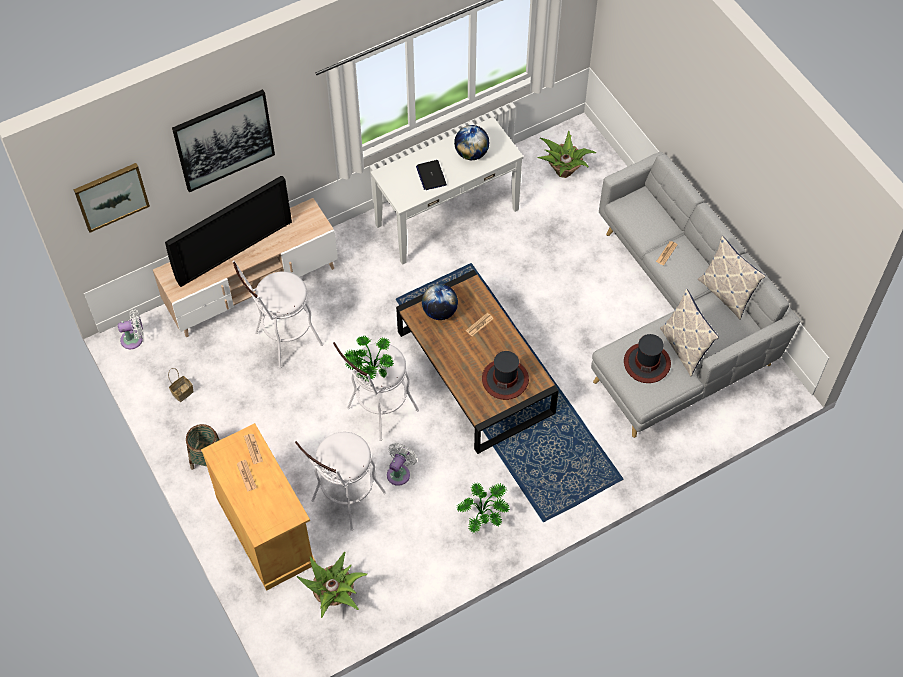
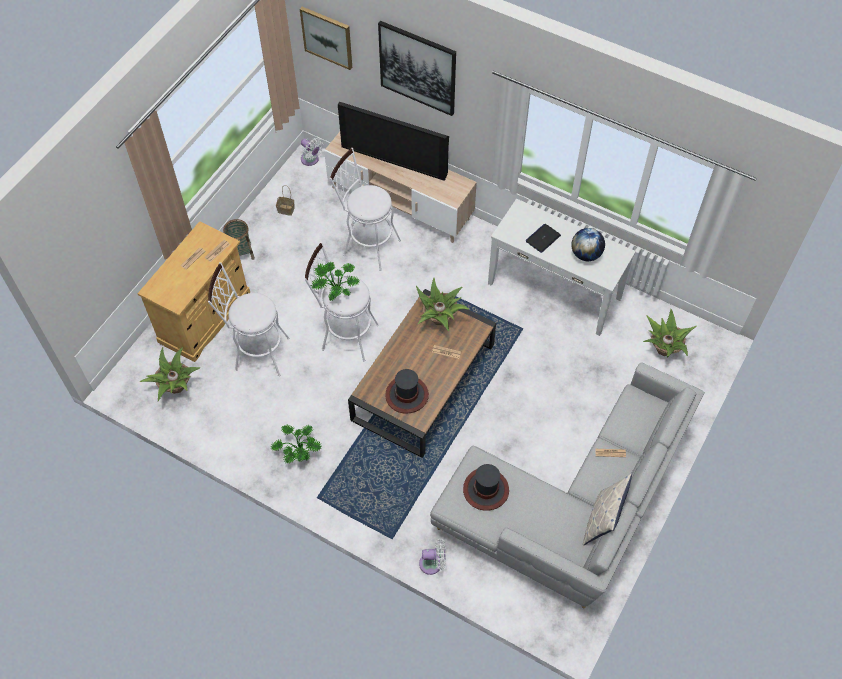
camera: 60 degrees right, 0 degrees up
white fan [387,443,417,486] -> white fan moved to [419,539,446,575]
globe [422,284,458,320] -> potted plant [416,278,469,331]
pillow [660,289,719,376] -> none

